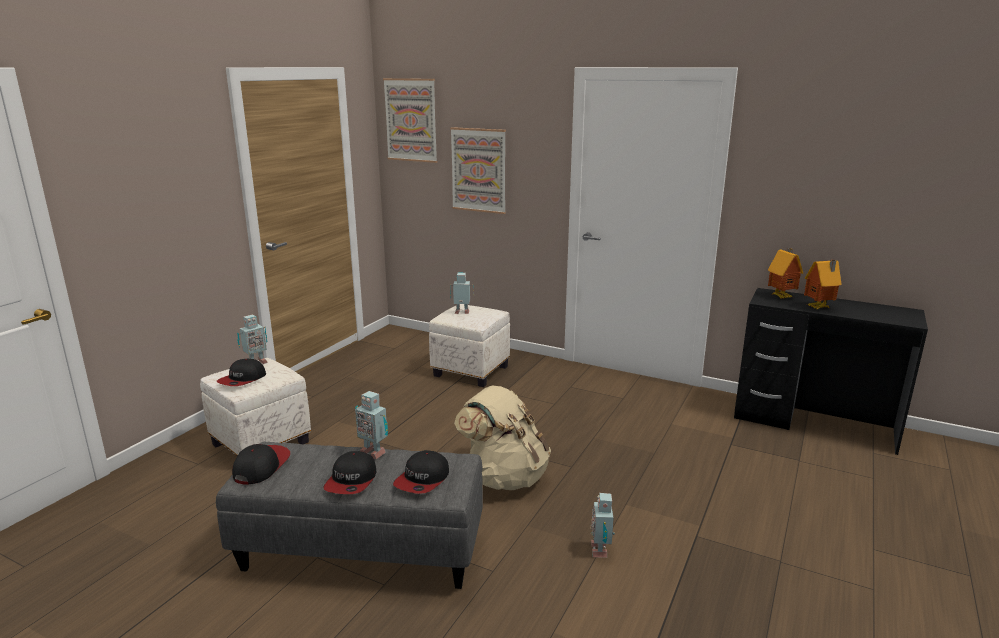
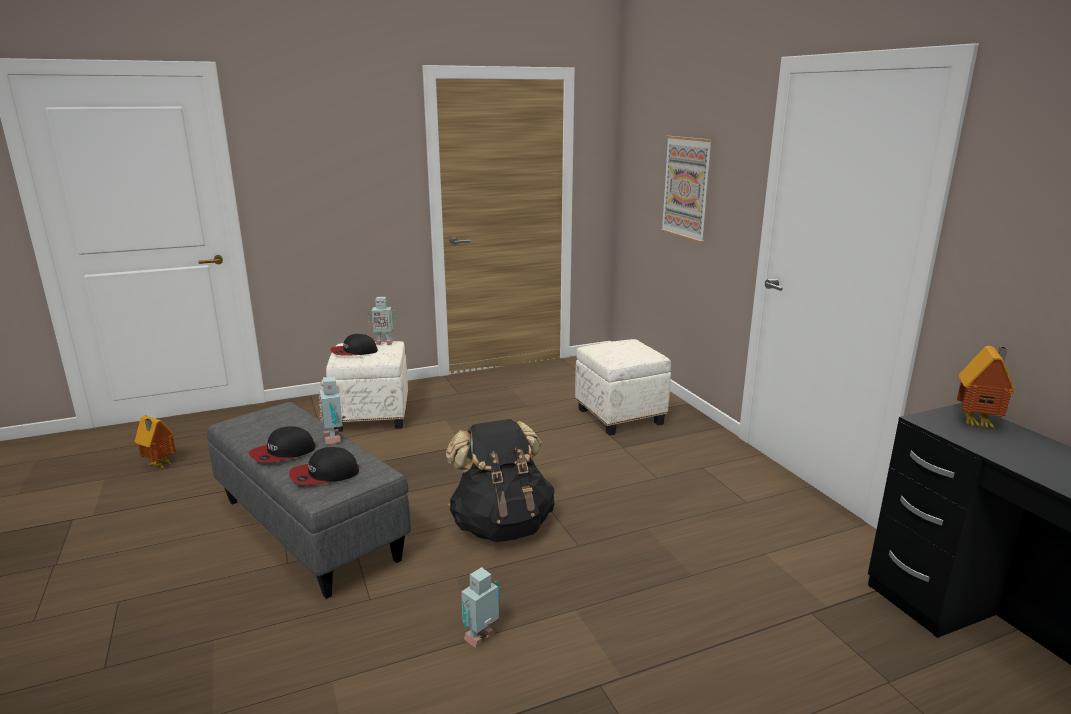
camera: 40 degrees right, 0 degrees up
cap [232,444,290,485] -> none
picture [383,78,437,163] -> none
toy robot [450,273,474,314] -> none
beige backpack [454,385,551,490] -> black backpack [446,419,555,542]
toy house [804,260,842,309] -> toy house moved to [135,416,176,469]

